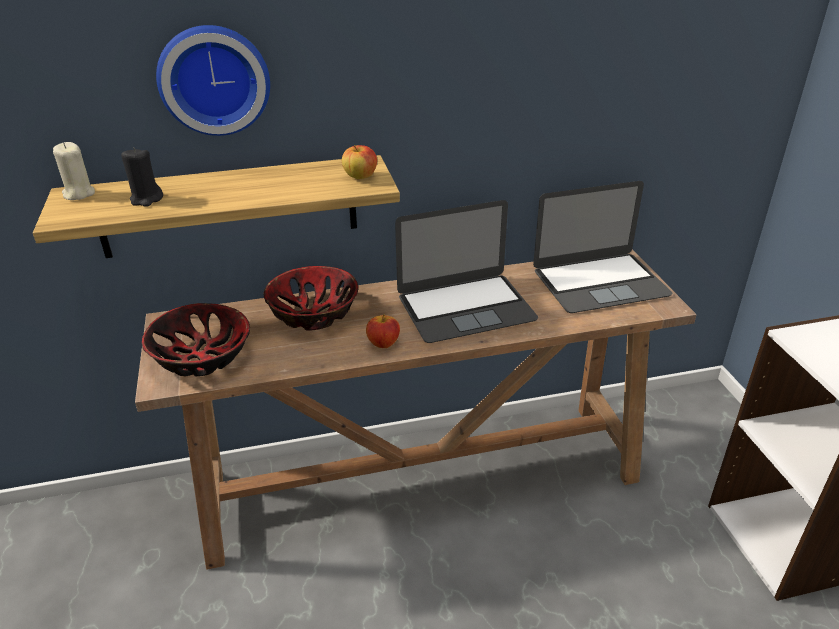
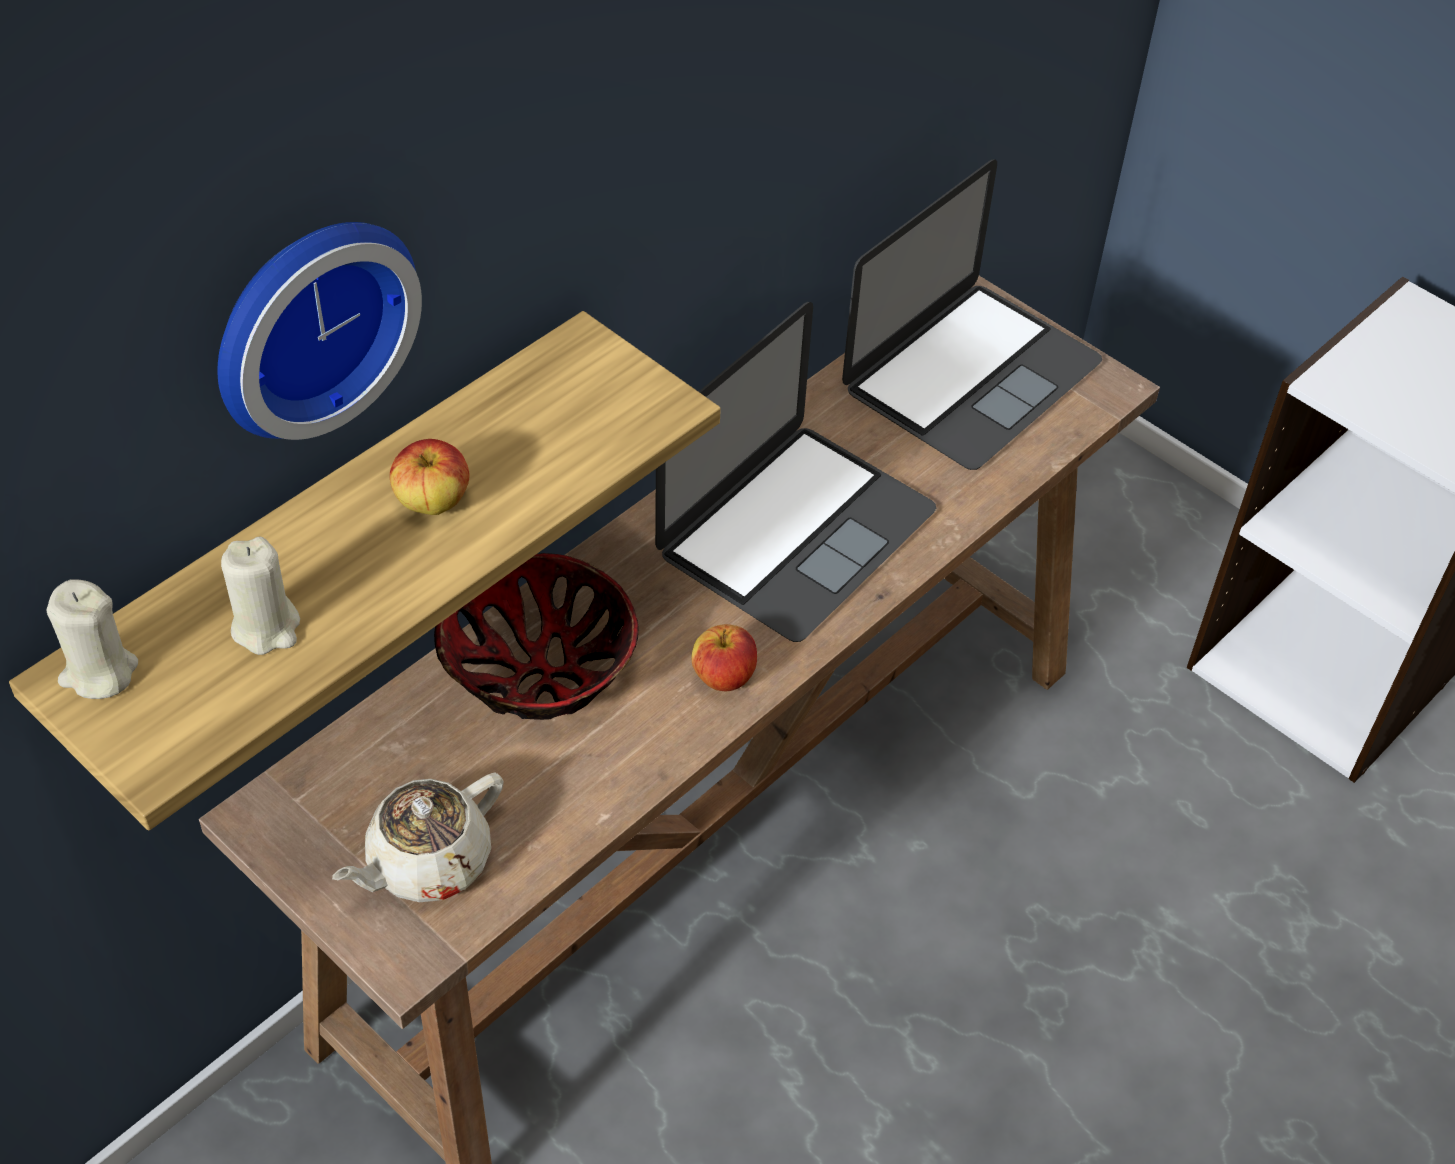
camera: 35 degrees left, 15 degrees up
black candle [121,147,163,207] -> beige candle [221,537,300,655]
bowl [142,303,250,377] -> beige teapot [332,772,504,902]
apple [342,145,377,179] -> apple moved to [390,439,470,515]

